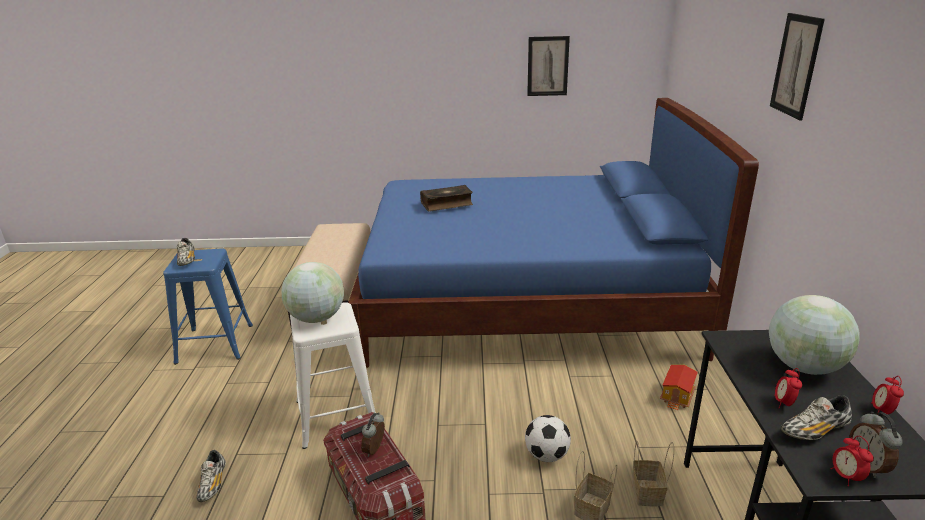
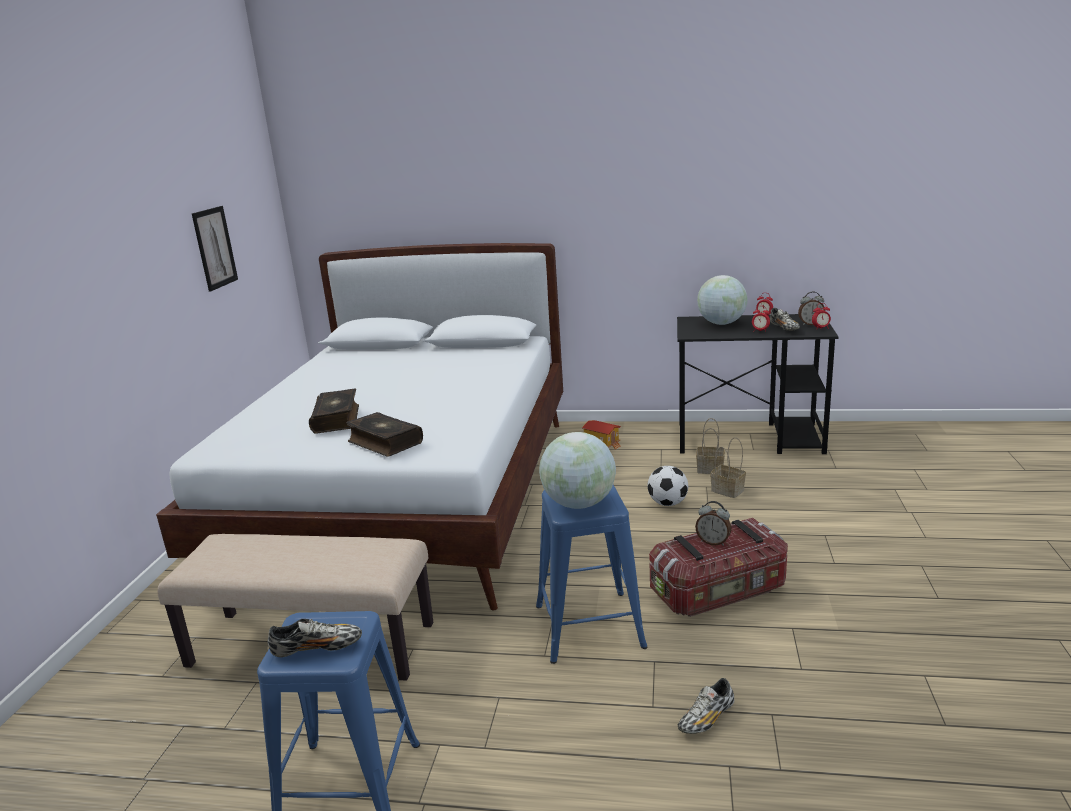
camera: 80 degrees left, 5 degrees down
shoe [197,450,226,502] -> shoe turned 135 degrees clockwise [678,678,734,734]
white stool [290,302,376,449] -> blue stool [536,484,648,664]
blue bed [348,98,759,368] -> white bed [156,243,563,610]
picture [770,13,825,120] -> none
none -> book [346,412,423,457]

